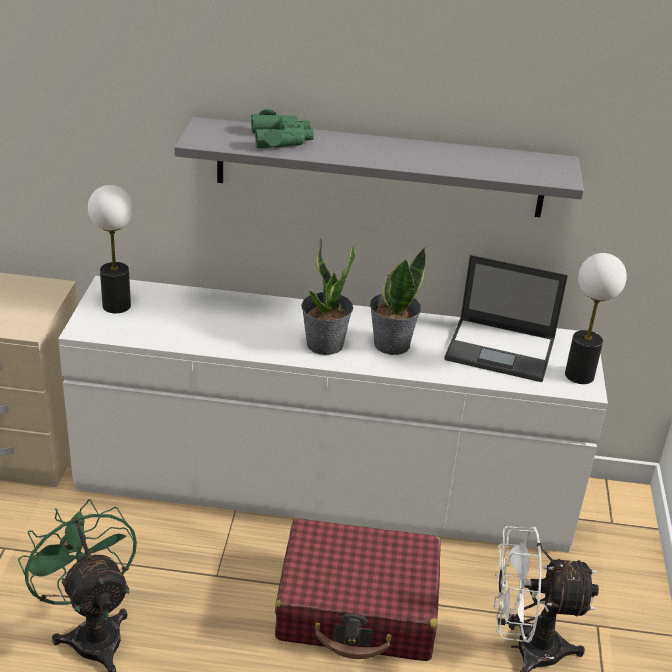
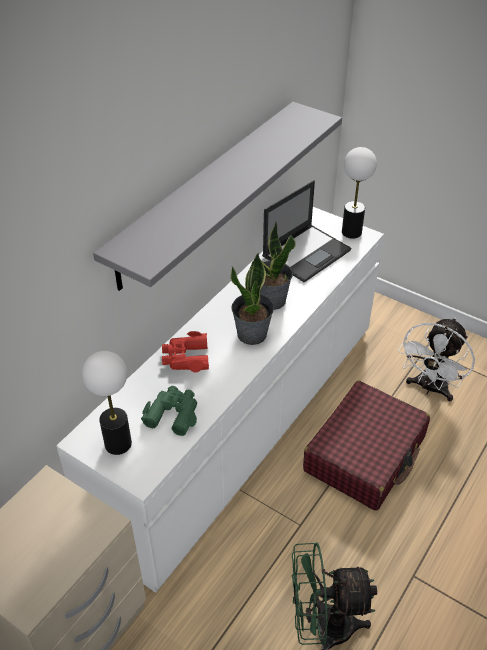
camera: 60 degrees left, 10 degrees up
green binoculars [251,109,314,148] -> green binoculars moved to [141,386,197,436]
none -> red binoculars [162,331,209,372]

